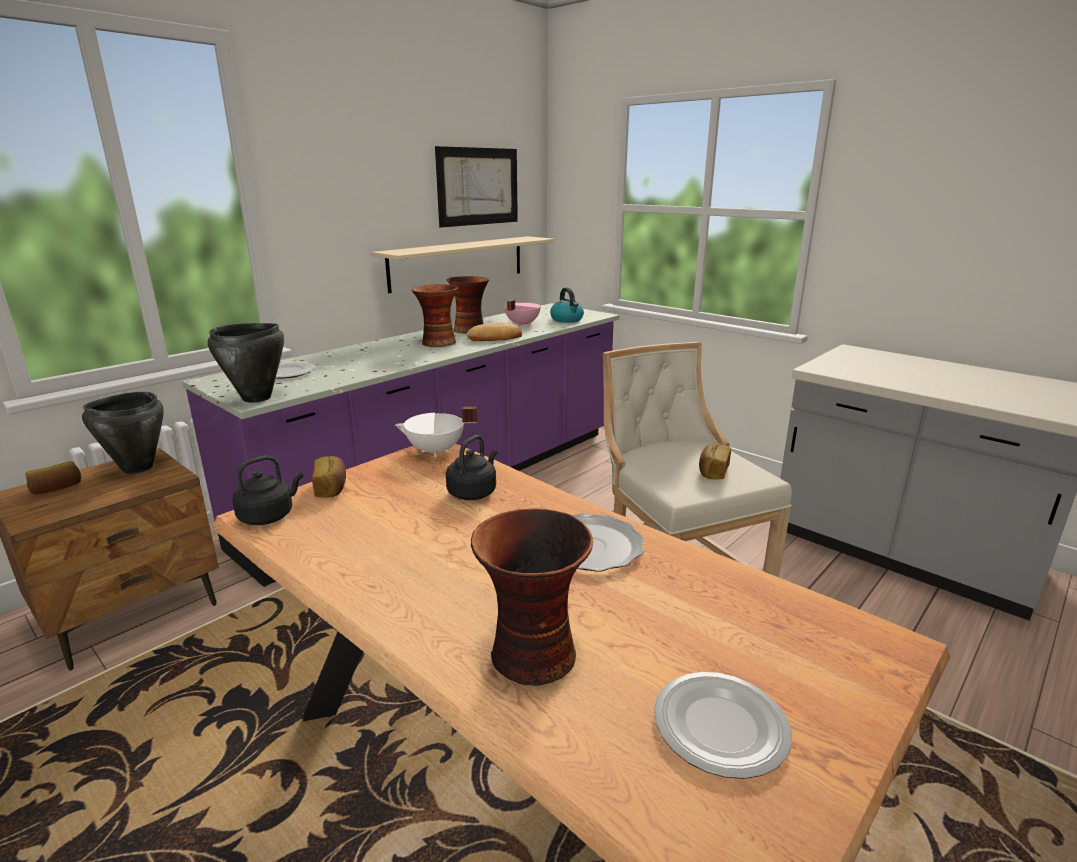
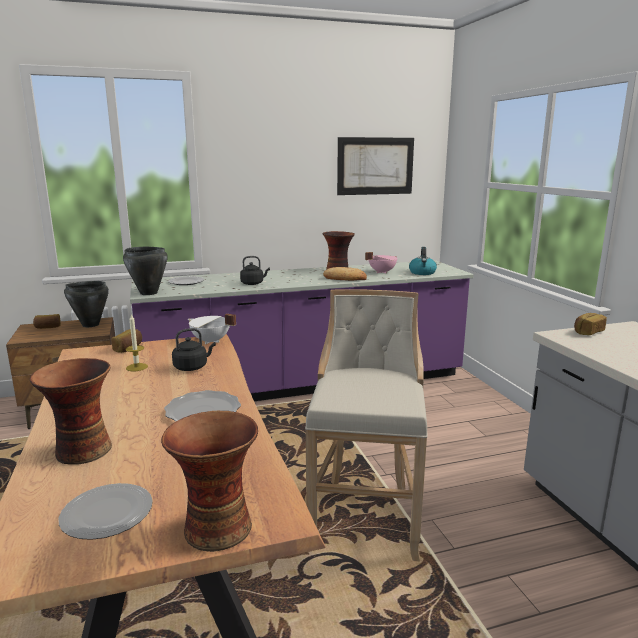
camera: 30 degrees right, 5 degrees down
black kettle [232,456,303,525] -> black kettle moved to [240,256,270,285]
beige shelf [371,236,555,293] -> none
vase [412,284,458,347] -> vase moved to [161,411,258,552]
bread [699,444,731,480] -> bread moved to [574,313,607,335]
none -> candle [126,314,148,371]

